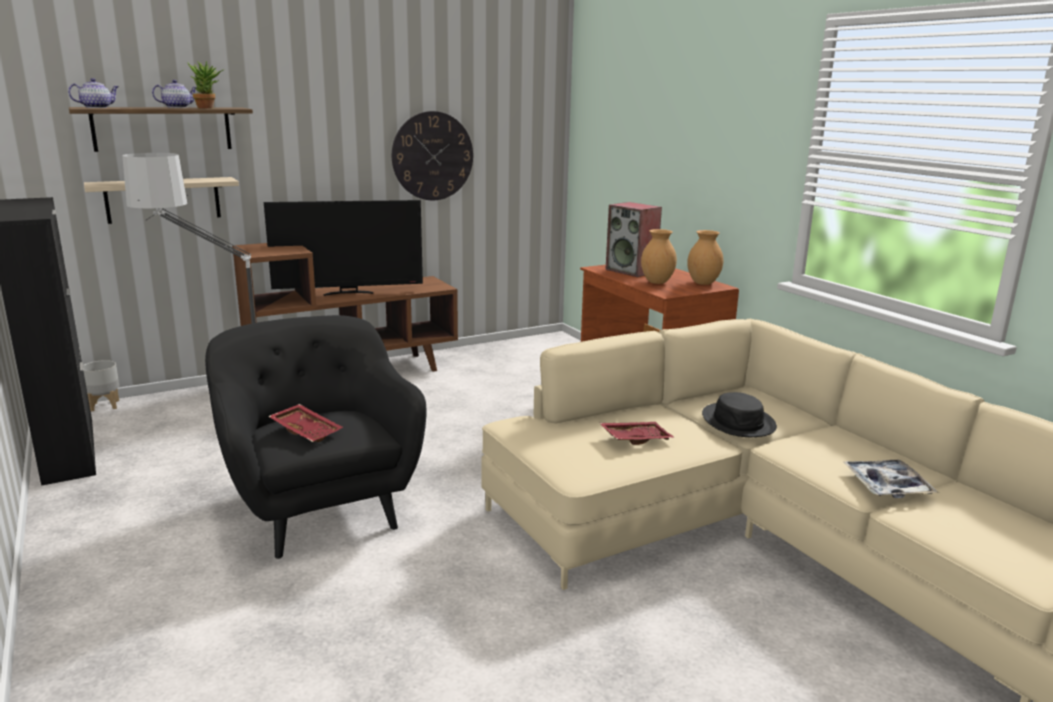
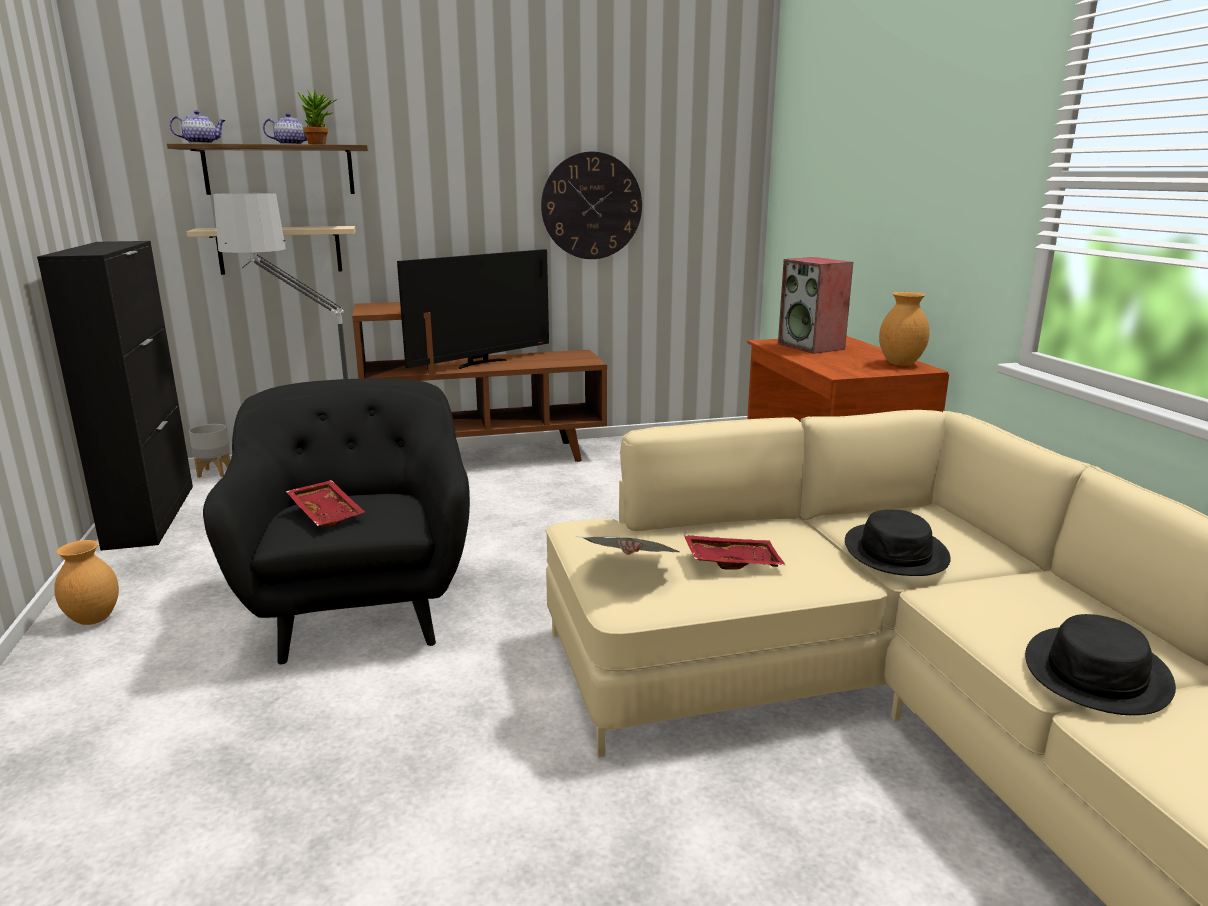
camera: 15 degrees right, 0 degrees up
television [264,200,423,296] -> television turned 45 degrees counterclockwise [397,249,549,369]
brown vase [641,229,677,284] -> brown vase moved to [54,540,119,625]
tray [843,460,939,498] -> black hat [1025,614,1176,715]
none -> newspaper [576,536,679,555]

